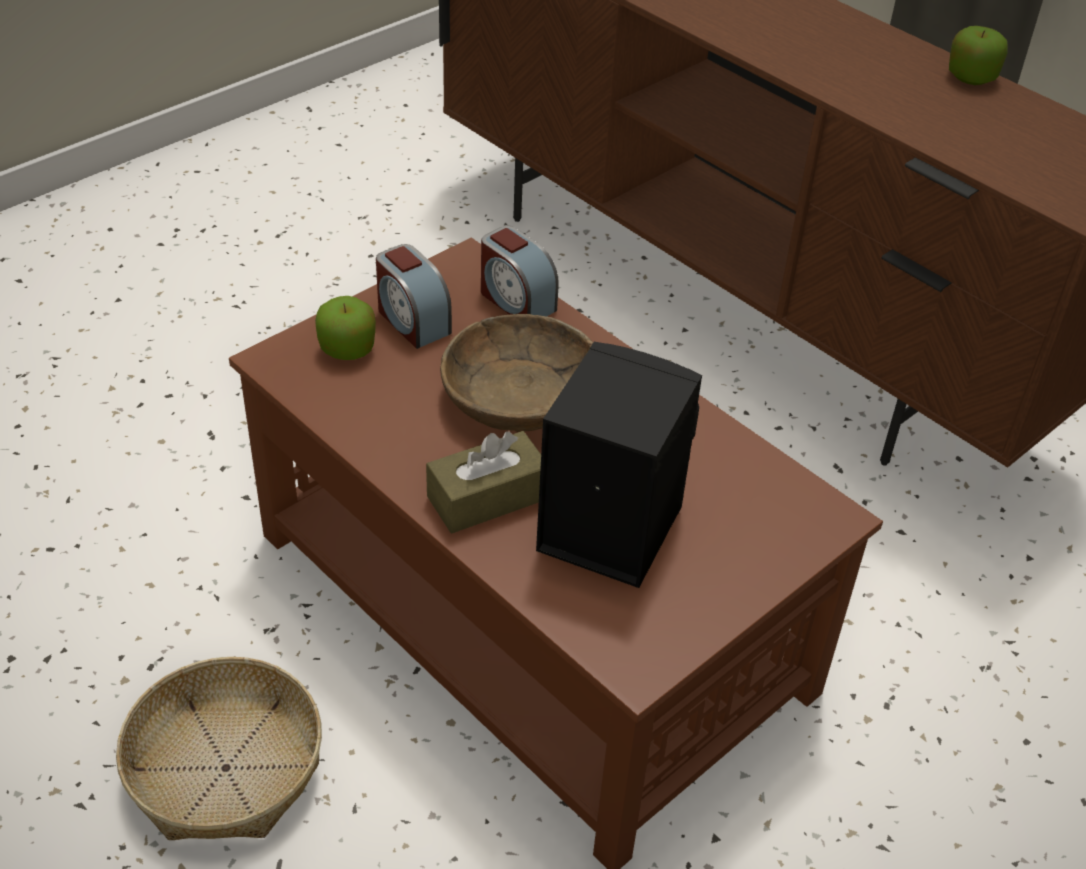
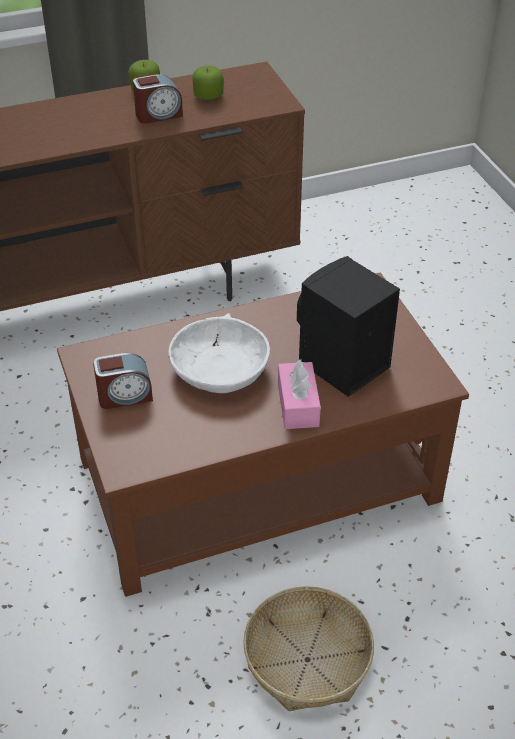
camera: 65 degrees left, 0 degrees up
apple [315,296,376,360] -> apple moved to [192,66,224,100]
brown tissue box [426,431,541,533] -> pink tissue box [278,359,321,429]
brown bowl [440,314,593,432] -> white bowl [168,313,270,393]
alarm clock [481,226,559,316] -> alarm clock moved to [133,74,183,124]

